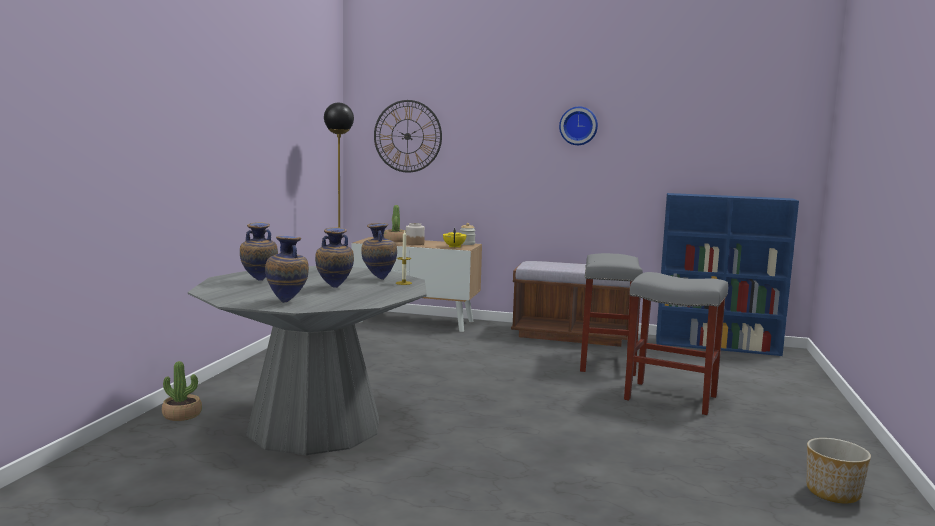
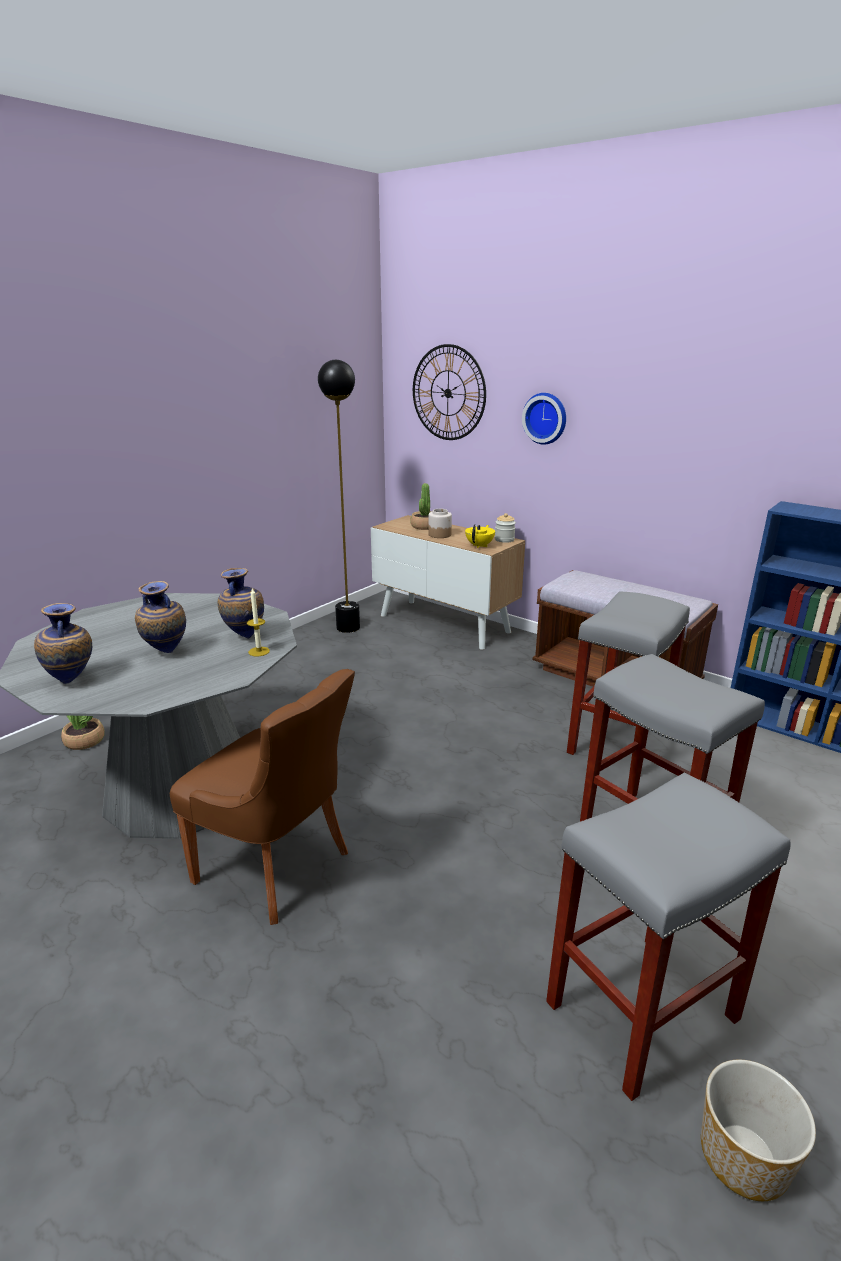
camera: 25 degrees right, 15 degrees up
vase [240,222,278,281] -> none
wall clock [559,107,598,145] -> wall clock moved to [522,393,566,445]
none -> brown chair [170,669,355,925]
none -> grey stool [546,773,790,1101]

